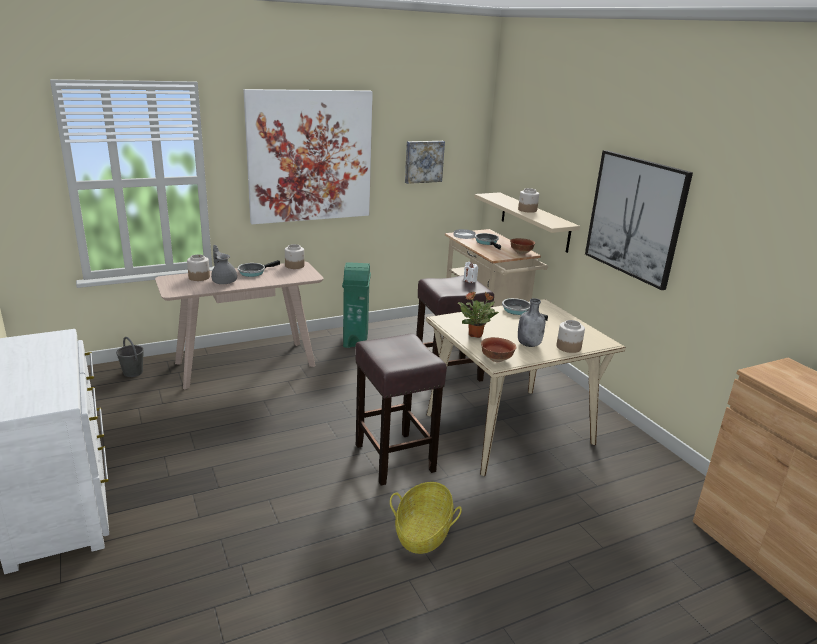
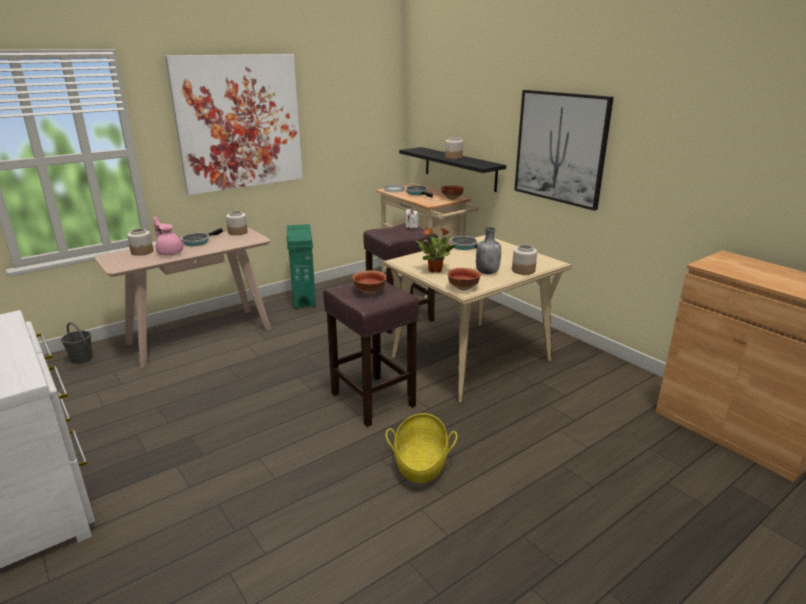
camera: 10 degrees left, 0 degrees up
grey teapot [211,245,237,284] -> pink teapot [154,217,183,255]
picture [405,141,445,184] -> none
beige shelf [474,192,580,253] -> black shelf [399,147,506,192]
none -> bowl [352,270,386,294]

